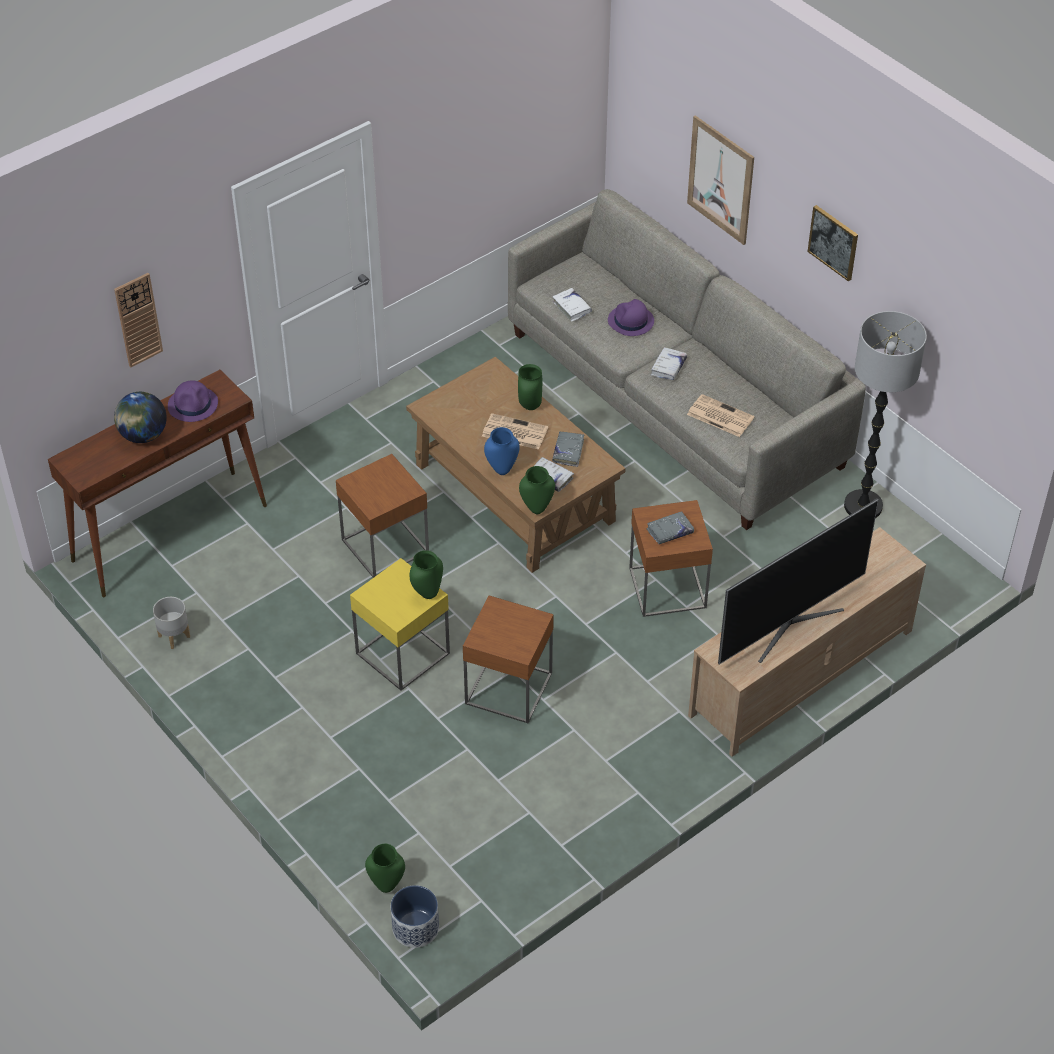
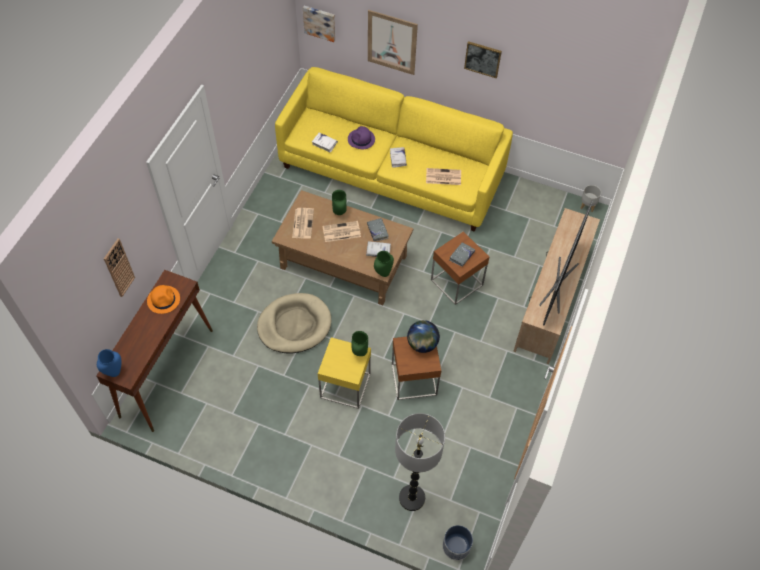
camera: 30 degrees left, 10 degrees up
globe [114,392,167,443] -> globe moved to [407,320,440,353]
grey planter [153,597,190,649] -> grey planter moved to [580,185,601,212]
purple hat [168,380,218,422] -> orange hat [147,285,180,314]
brown side table [336,454,429,578] -> beige dog bed [257,293,331,354]
green vase [365,844,405,893] -> none
blue vase [484,427,520,475] -> blue vase moved to [97,349,121,377]
grey sofa [508,189,866,530] -> yellow sofa [275,67,513,232]
floor lamp [844,311,927,518] -> floor lamp moved to [395,413,445,511]
none -> newspaper [292,208,314,239]
none -> picture [303,6,335,42]

